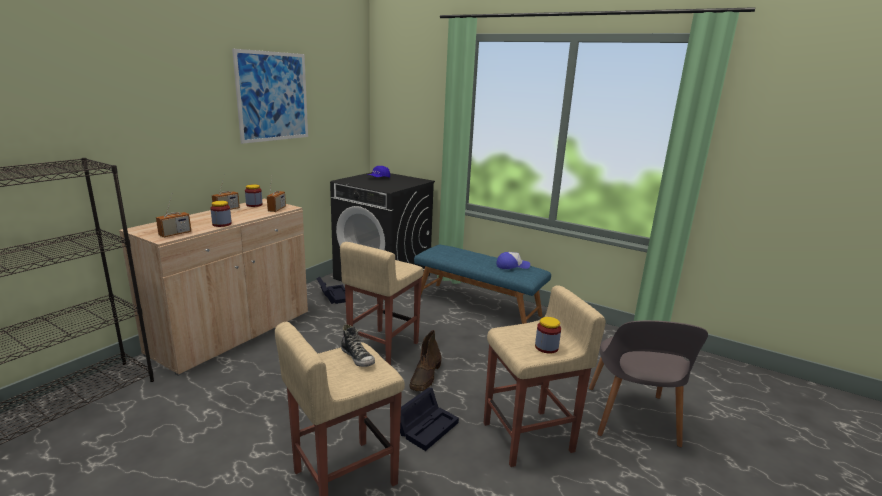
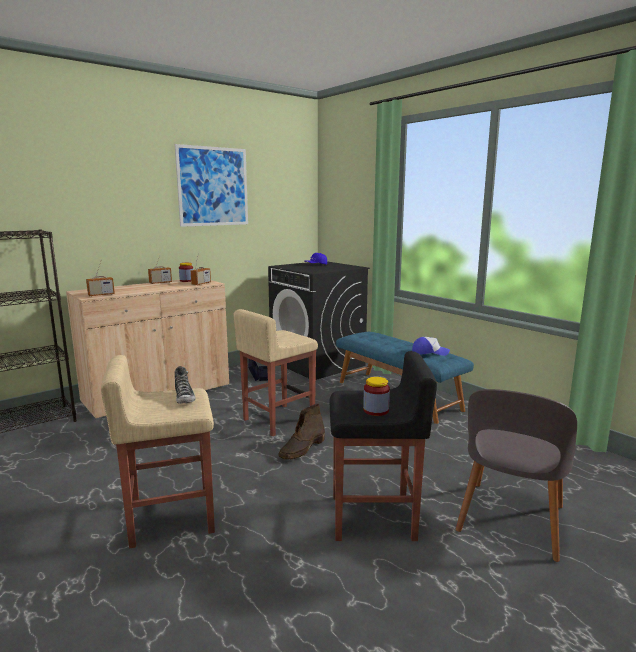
camera: 20 degrees right, 5 degrees down
jar [211,201,232,227] -> none
black storage box [400,388,459,451] -> none
beige stool [484,285,606,467] -> black stool [329,351,437,541]

